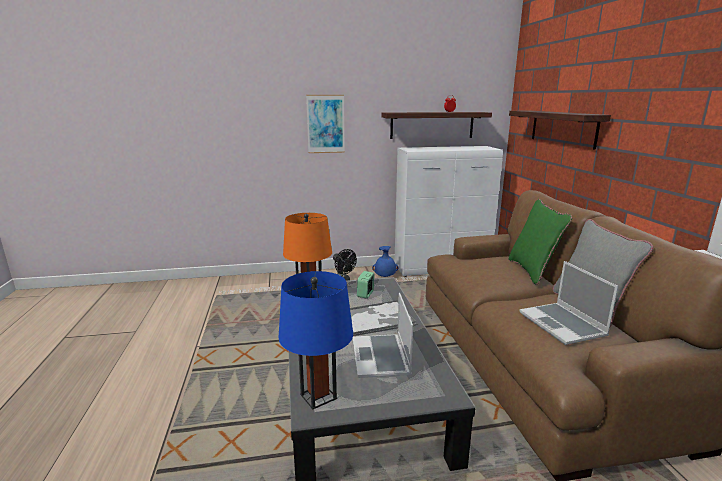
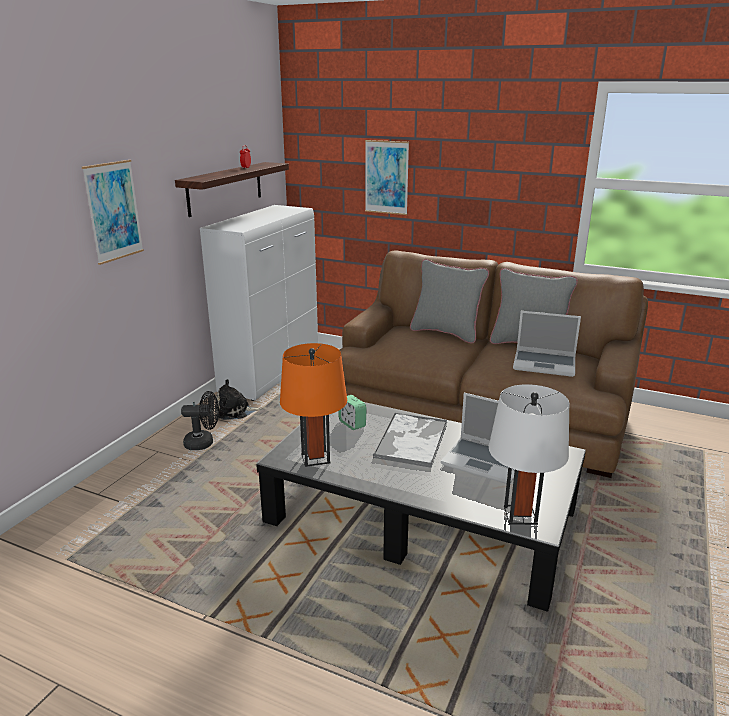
camera: 55 degrees left, 5 degrees up
blue table lamp [278,271,353,410] -> white table lamp [489,384,570,525]
blue vase [372,246,399,277] -> plush toy [215,379,261,420]
green pillow [508,199,572,285] -> grey pillow [410,259,489,343]
shelf [509,111,611,150] -> picture [365,140,409,215]

